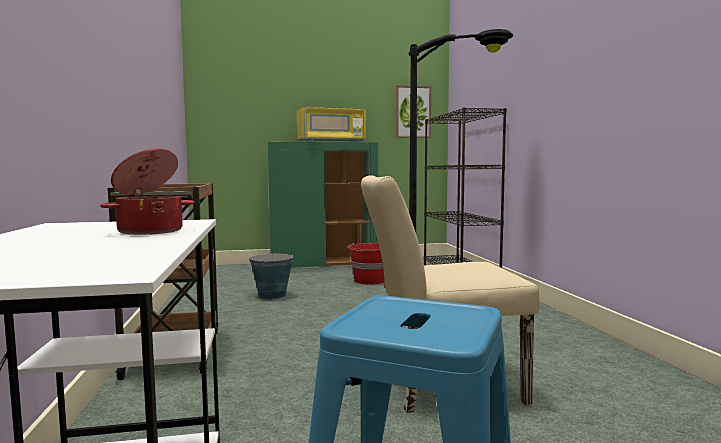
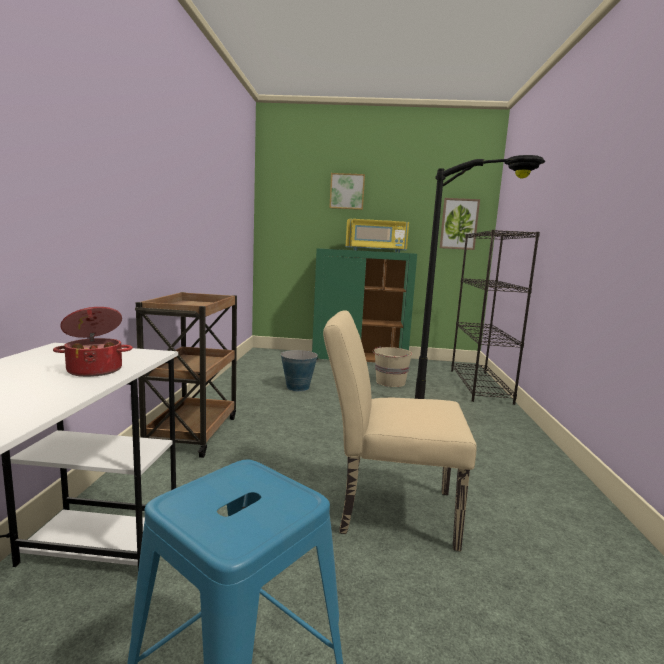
camera: 15 degrees right, 5 degrees up
red bucket [348,243,385,285] -> beige bucket [373,346,412,387]
none -> picture [329,173,365,210]

